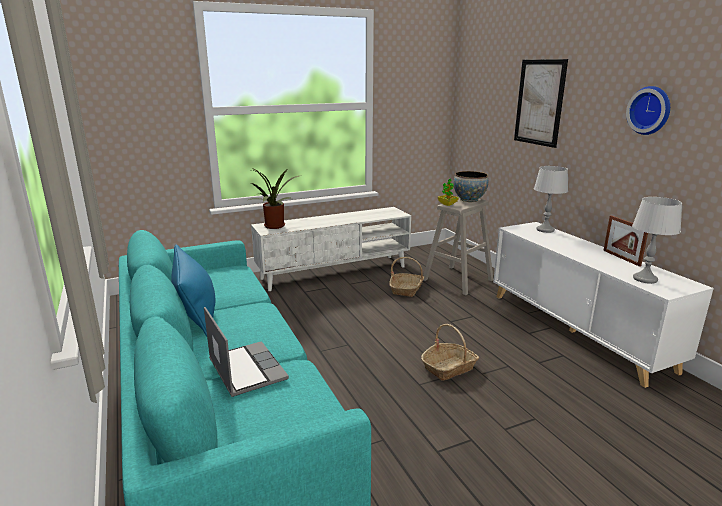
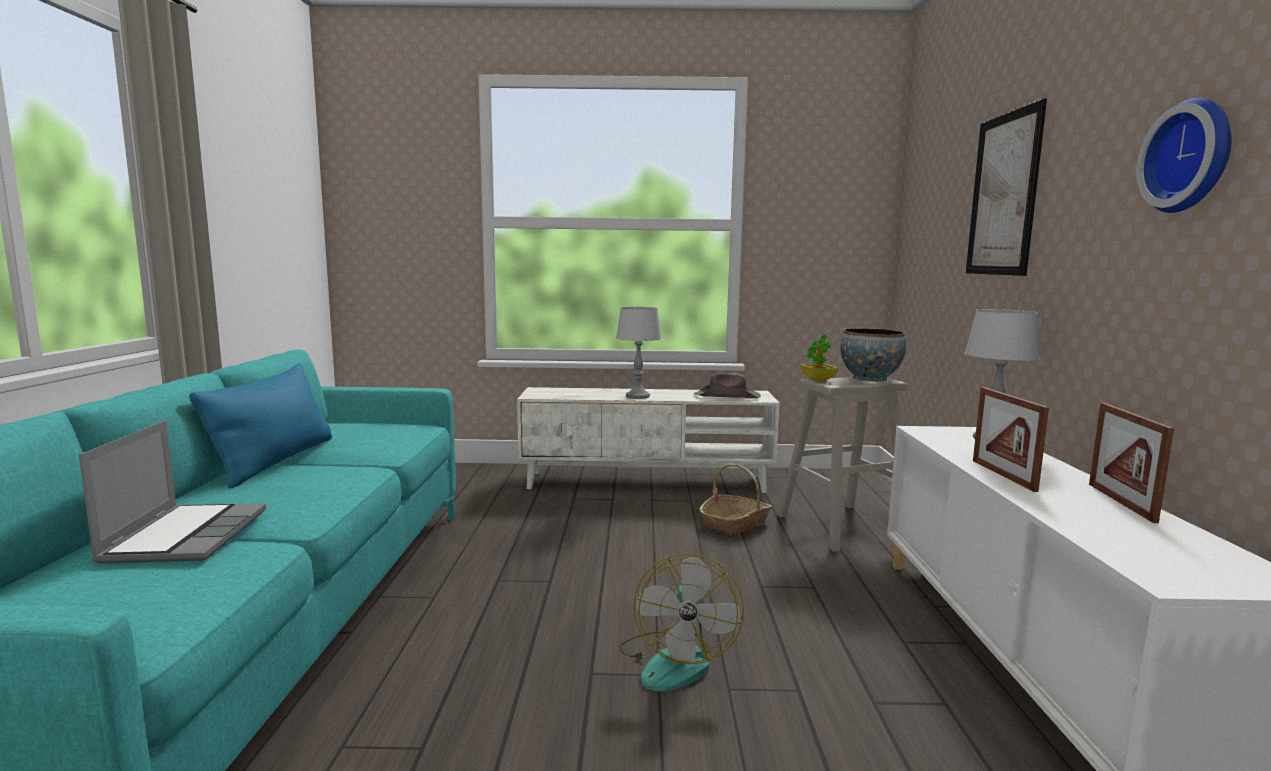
camera: 25 degrees right, 10 degrees down
potted plant [249,169,299,229] -> none
basket [421,324,479,381] -> fan [619,553,744,691]
grey table lamp [632,197,682,284] -> grey table lamp moved to [616,307,662,399]
none -> brown hat [694,373,761,399]
none -> picture frame [973,387,1049,492]

